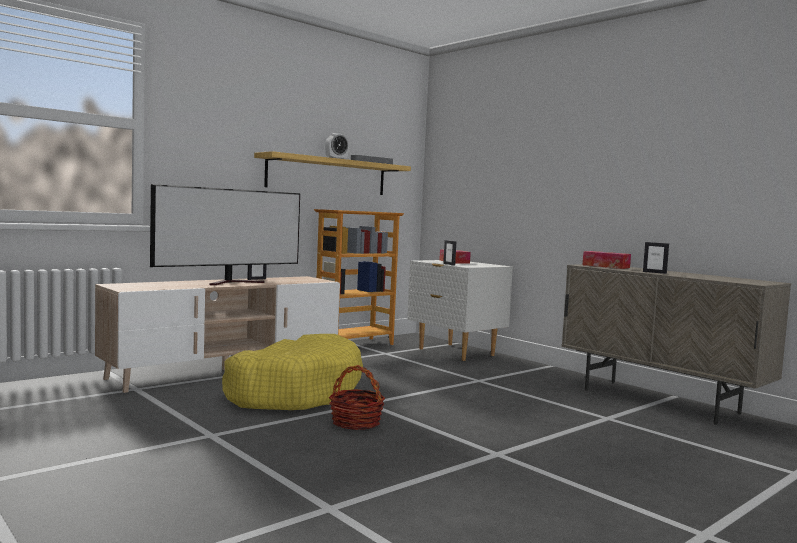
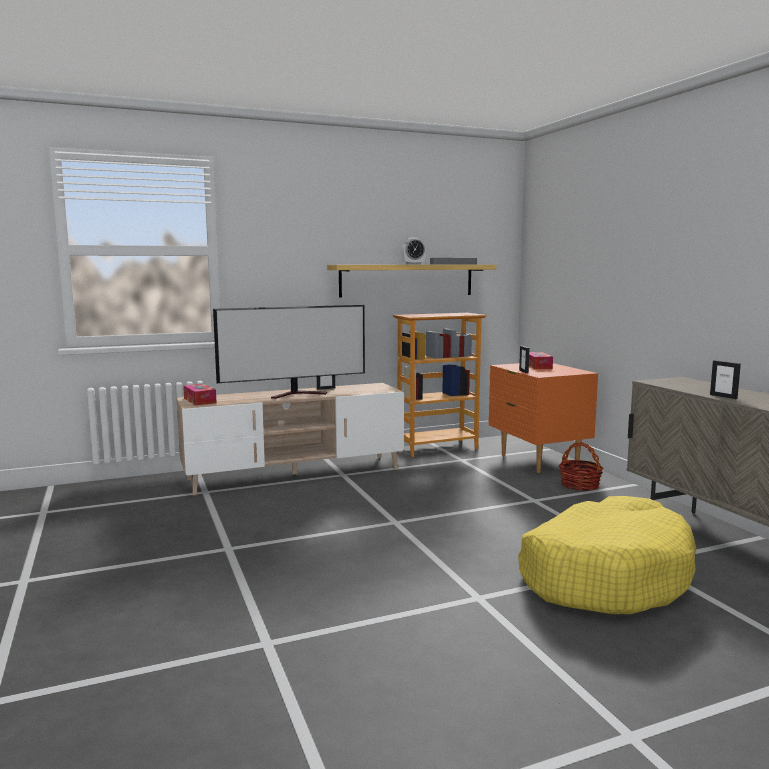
camera: 20 degrees right, 5 degrees up
yellow dog bed [222,334,363,410] -> yellow dog bed moved to [518,496,697,614]
basket [329,365,385,430] -> basket moved to [559,442,603,491]
white nightstand [407,260,513,361] -> orange nightstand [489,363,598,473]
tissue box [583,251,631,269] -> tissue box moved to [183,383,217,405]

